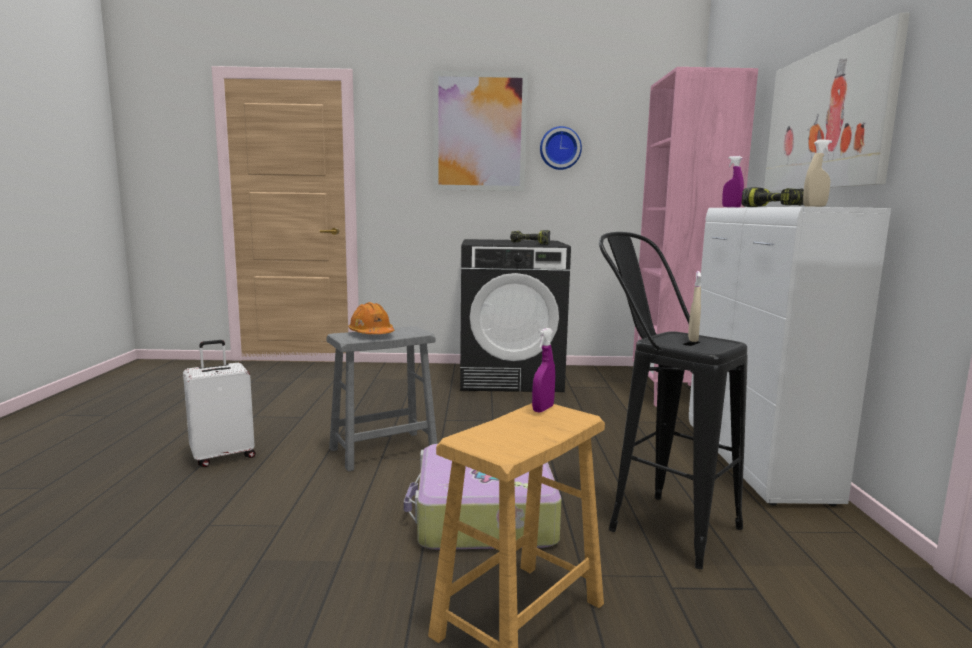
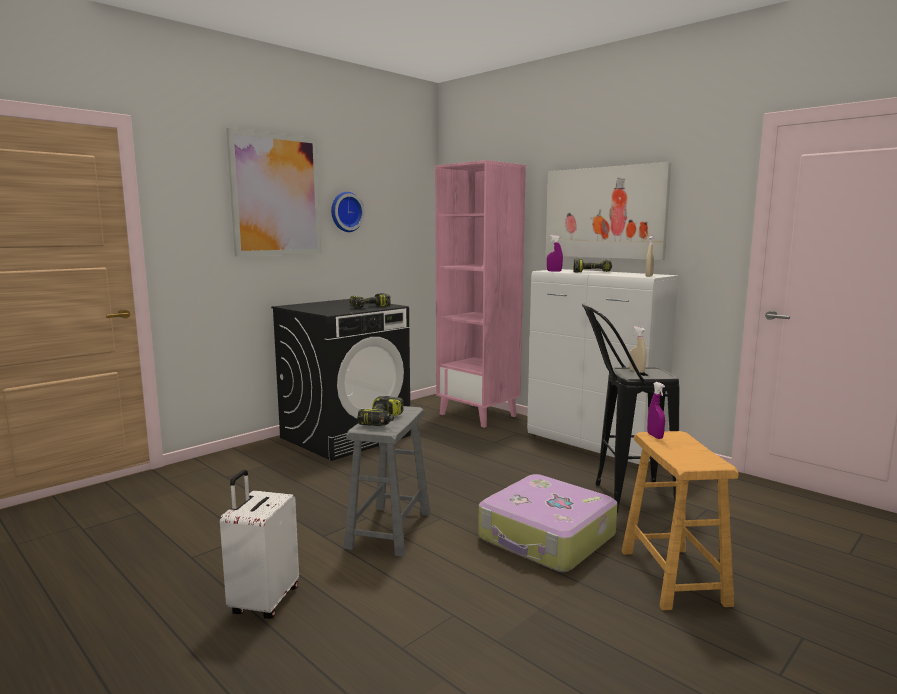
camera: 45 degrees left, 0 degrees up
orange hard hat [348,302,394,334] -> power drill [357,396,404,426]

